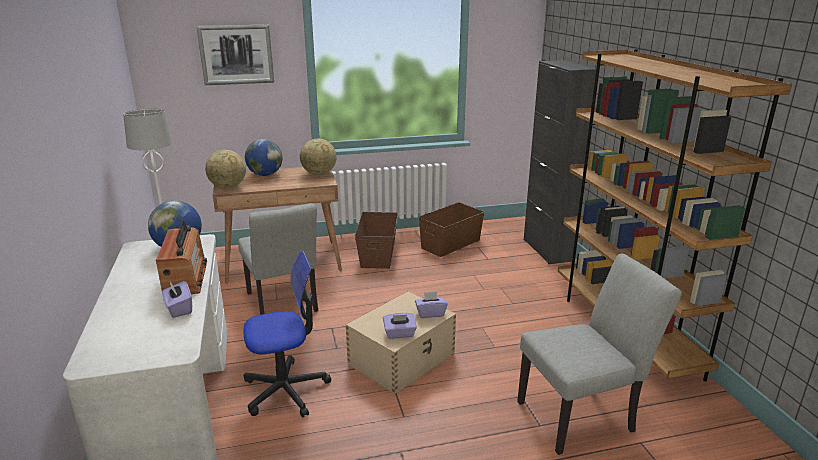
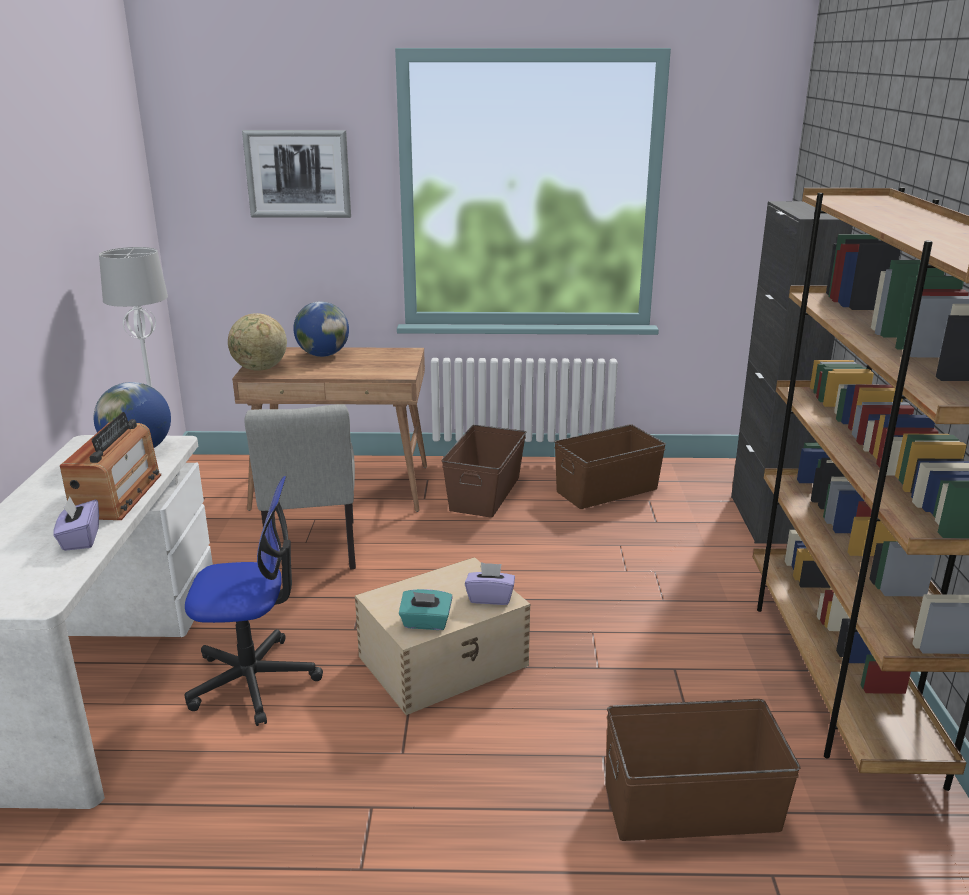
camera: 15 degrees right, 0 degrees up
globe [300,139,337,175] -> none
purple tissue box [383,313,417,339] -> turquoise tissue box [399,589,453,630]
grey chair [517,254,682,455] -> brown storage box [605,699,801,841]

